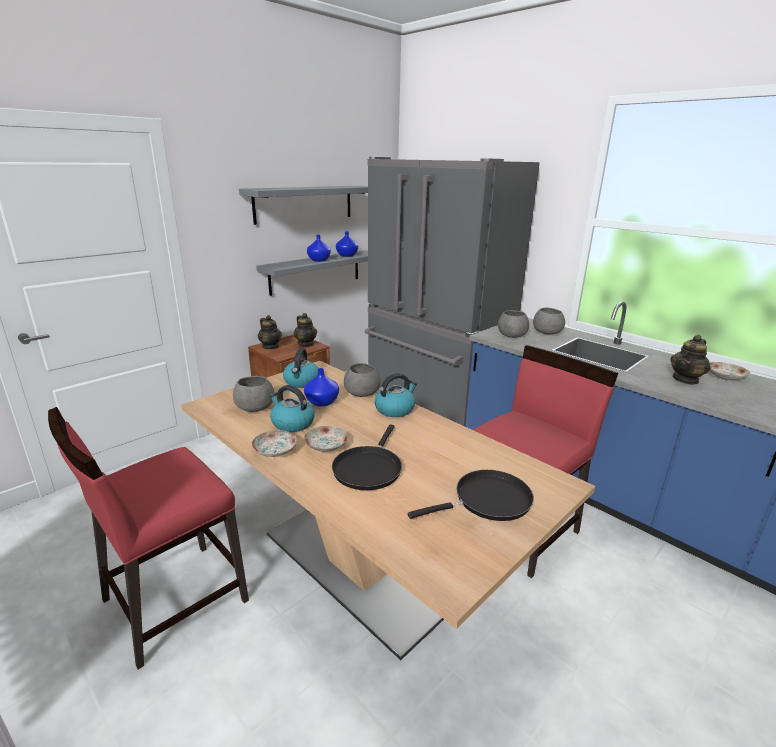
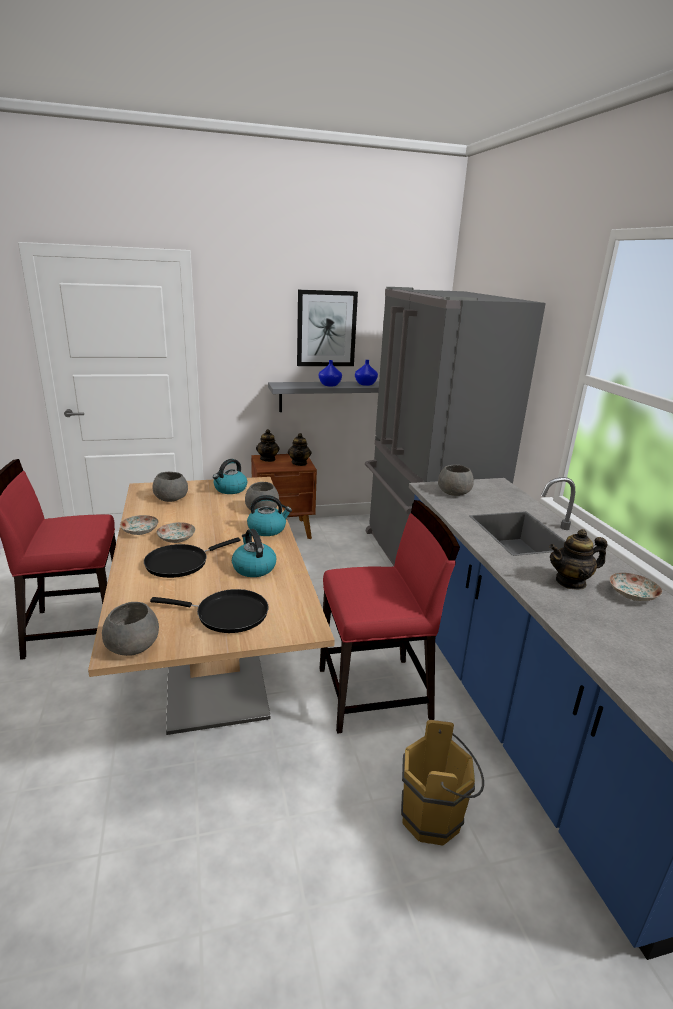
camera: 30 degrees right, 0 degrees up
grey shelf [239,186,368,225] -> picture [297,290,358,366]
kettle [270,385,315,432] -> kettle moved to [232,529,276,577]
blue vase [304,368,339,407] -> none
grey bowl [533,308,565,334] -> grey bowl moved to [102,602,159,656]
none -> brown bucket [401,720,484,846]

